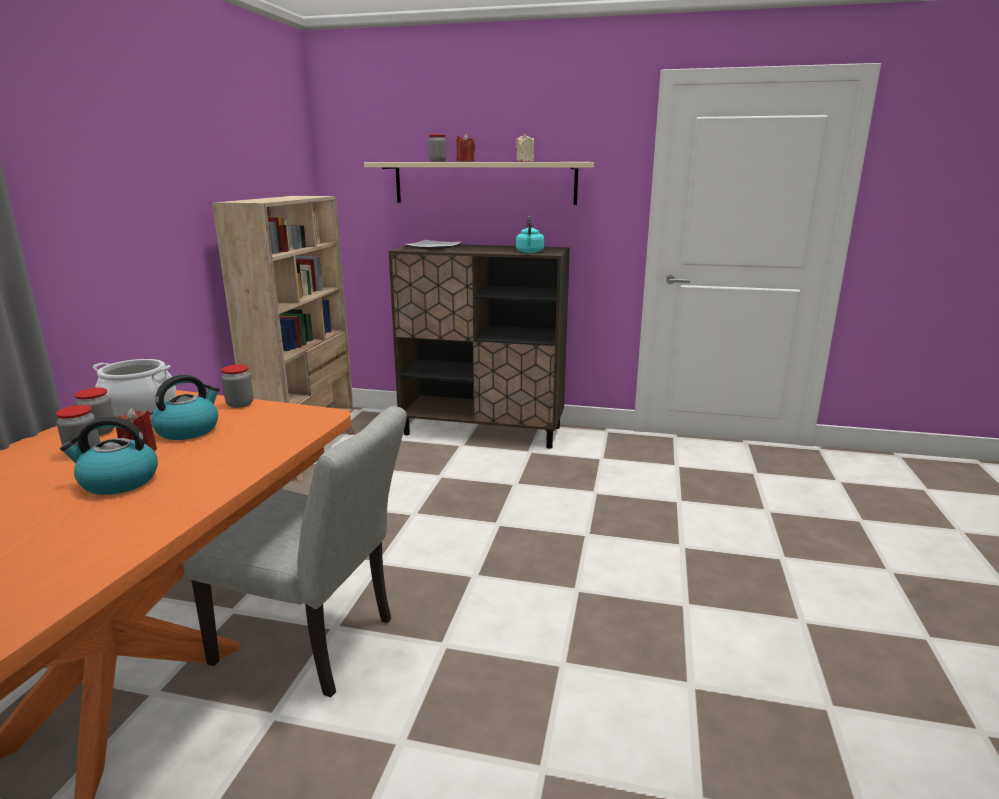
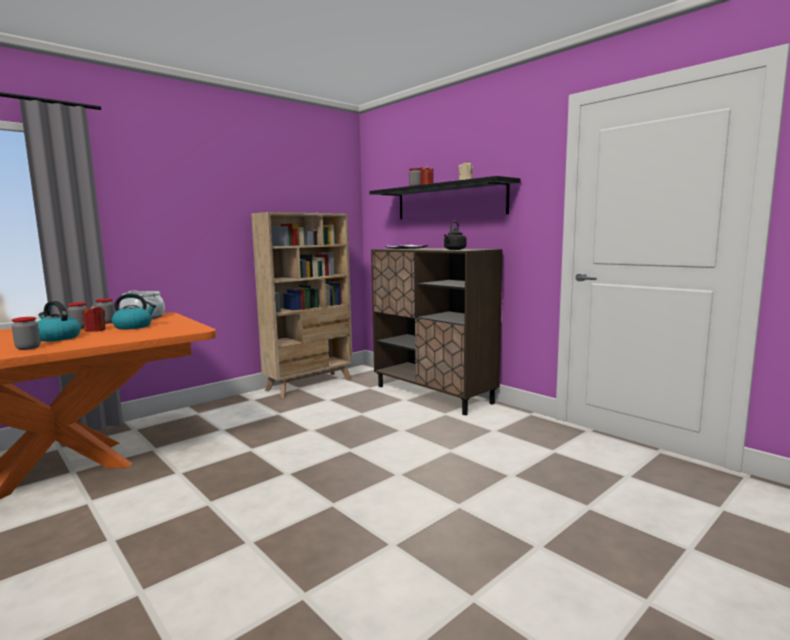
camera: 35 degrees right, 10 degrees down
grey chair [183,406,407,697] -> none
jar [221,364,253,408] -> jar moved to [12,317,40,350]
beige shelf [364,162,594,205] -> black shelf [370,176,521,220]
turquoise kettle [516,216,544,253] -> black kettle [444,221,467,250]

